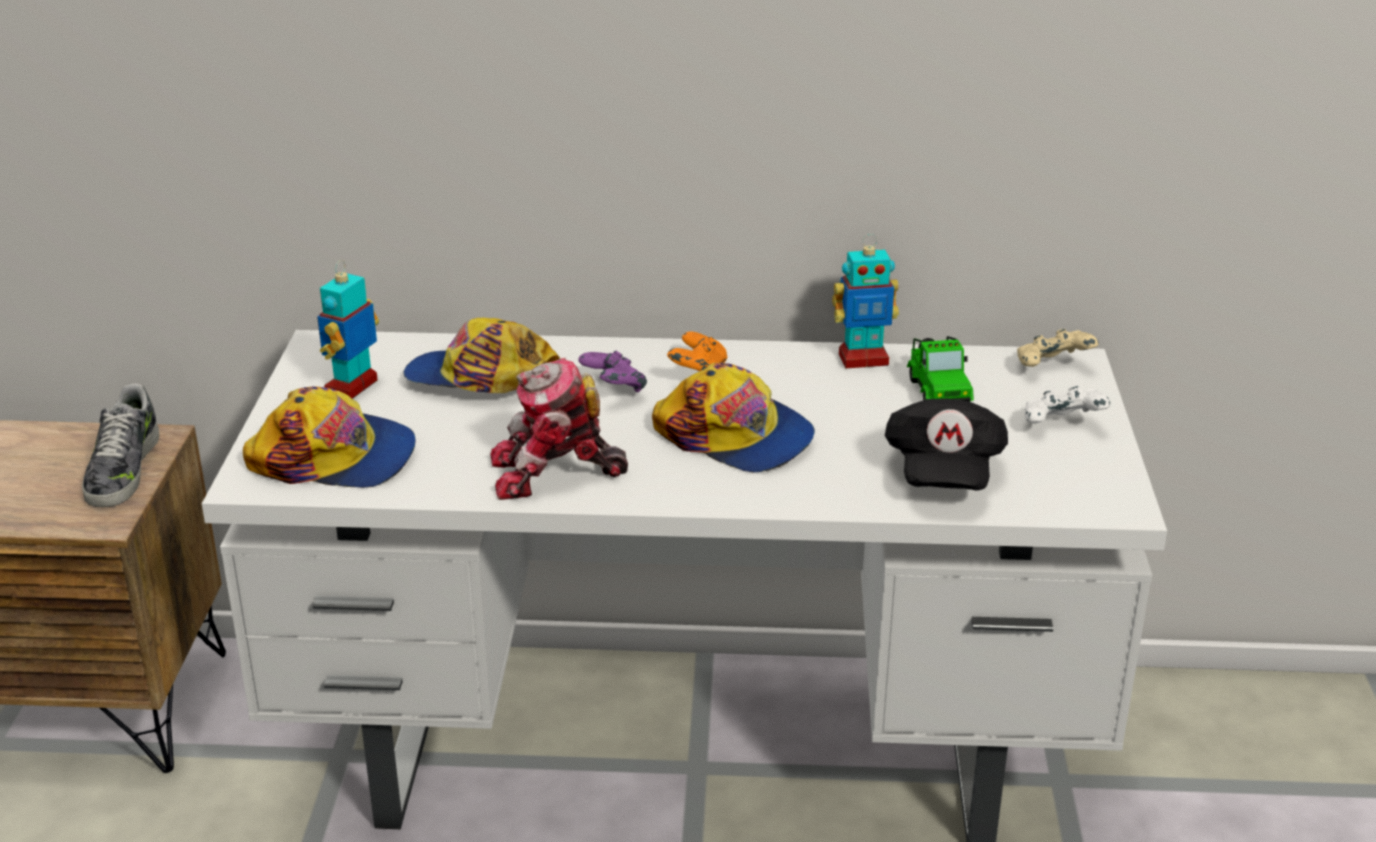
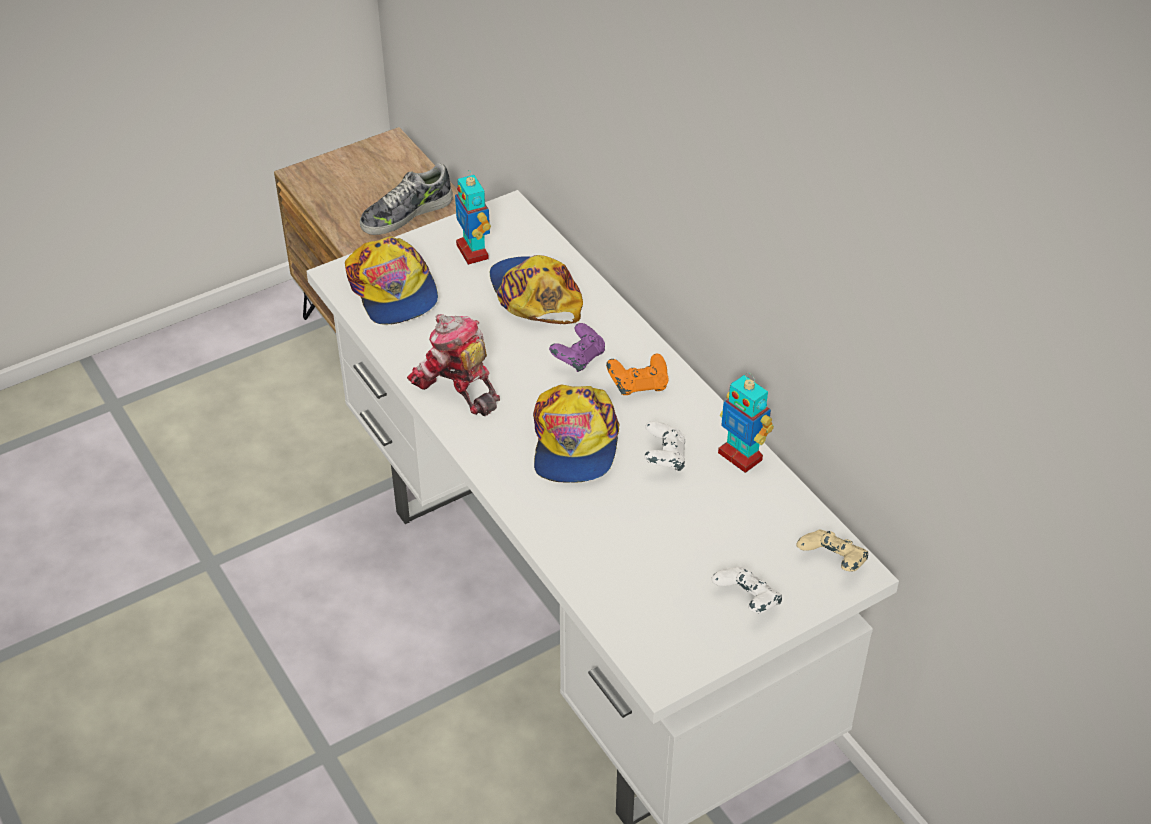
camera: 55 degrees right, 15 degrees up
toy robot [317,260,379,399] -> toy robot turned 105 degrees counterclockwise [455,170,491,265]
black cap [885,398,1008,491] -> none
toy car [907,336,974,401] -> none
none -> white game controller [644,421,686,472]

